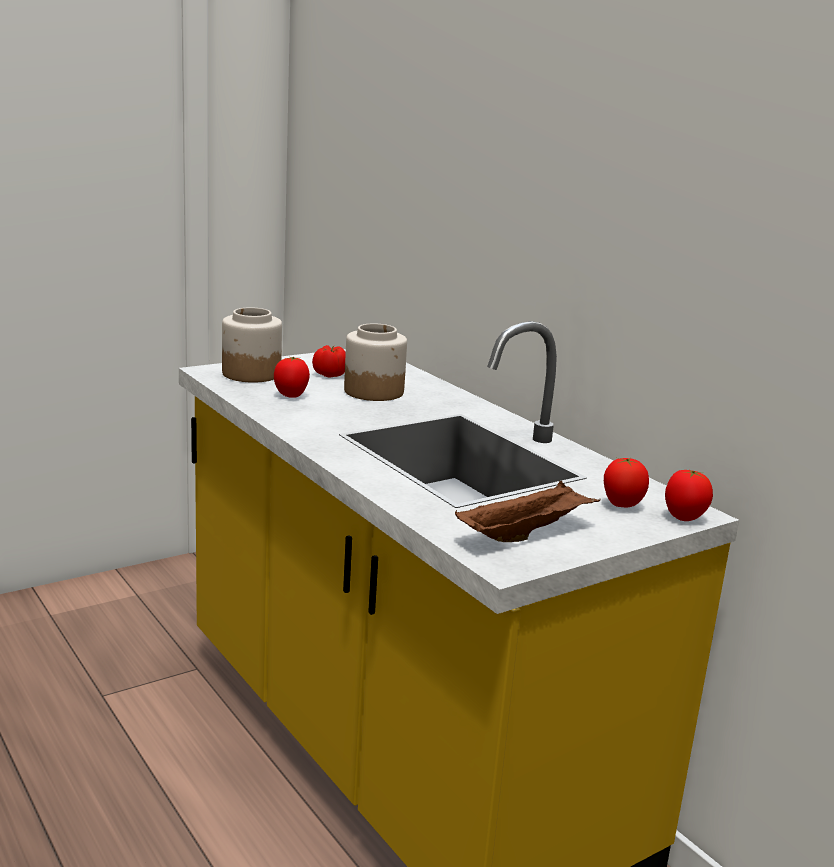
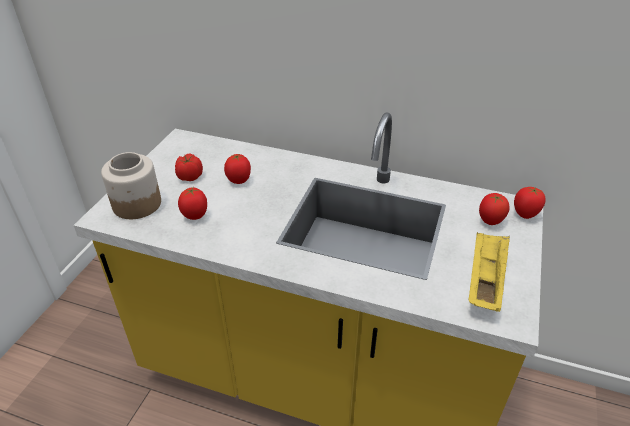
camera: 35 degrees left, 20 degrees up
jar [344,324,407,401] -> tomato [224,154,251,184]
brown tray [455,481,600,542] -> yellow tray [469,232,510,312]

